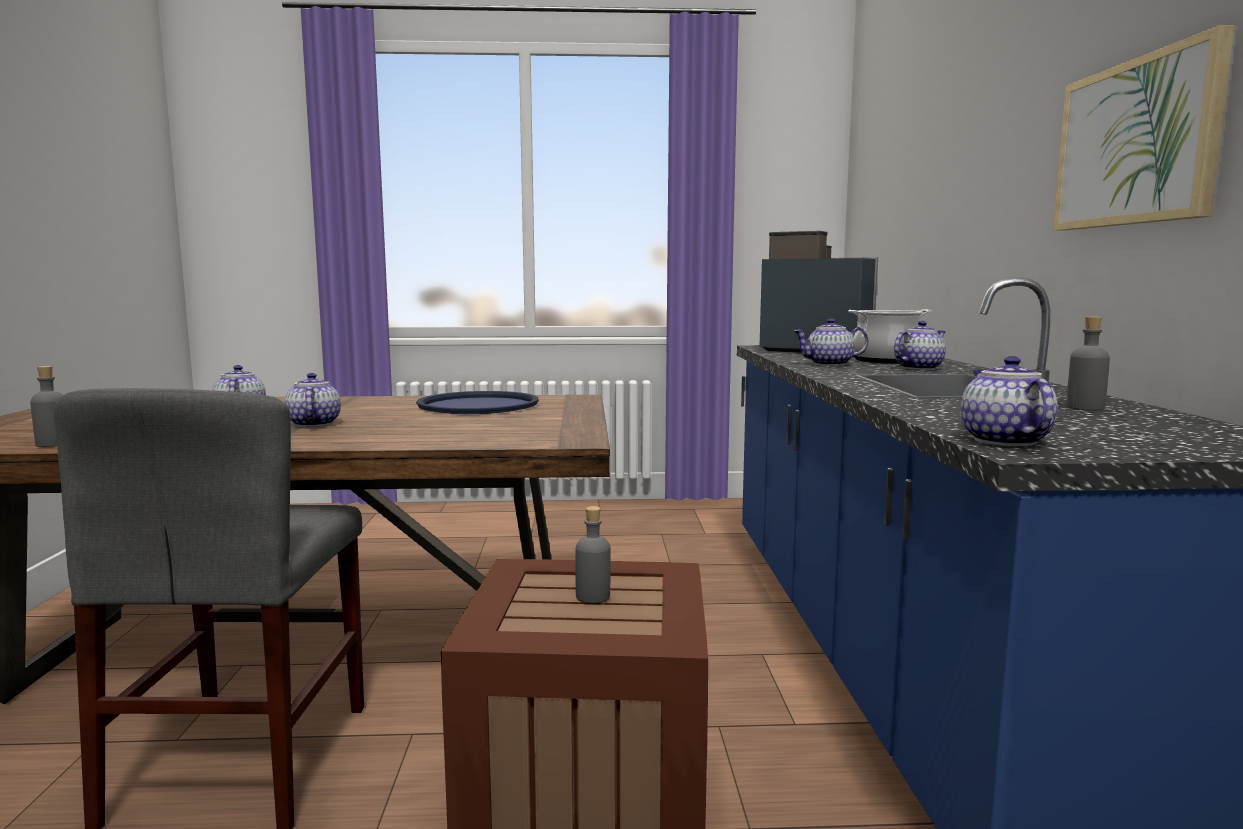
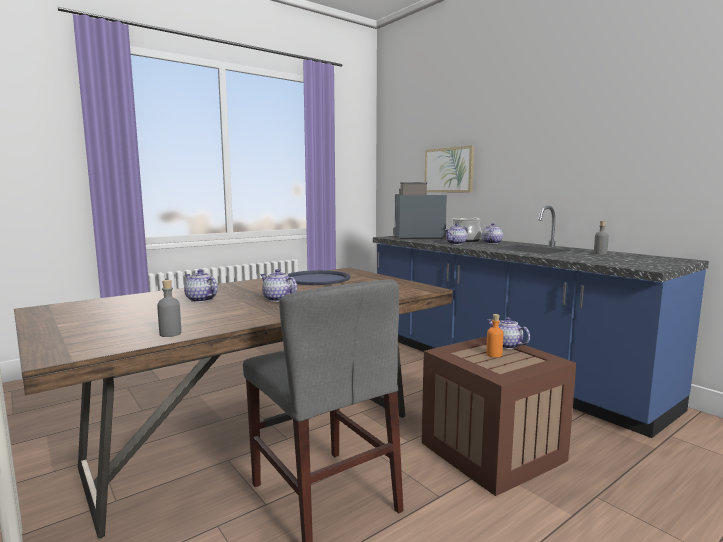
camera: 35 degrees left, 0 degrees up
grey bottle [576,506,610,604] -> orange bottle [486,314,503,357]
teapot [961,356,1057,447] -> teapot moved to [488,317,530,349]
picture [1053,25,1235,231] -> picture moved to [425,145,474,192]

